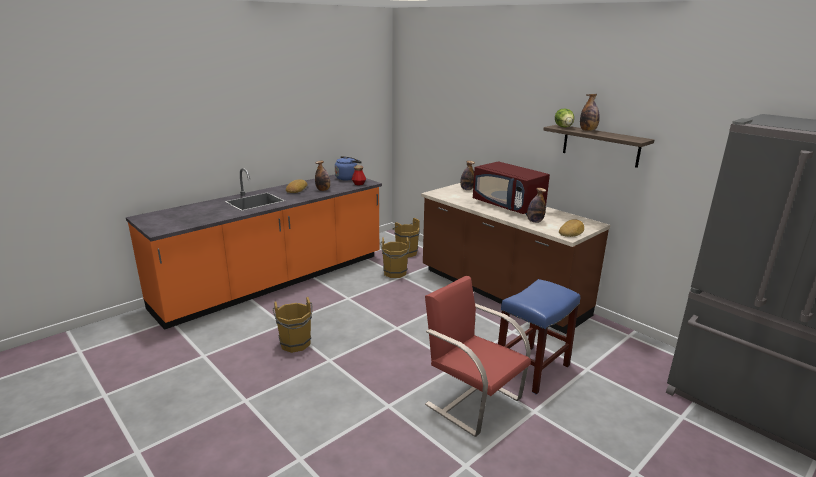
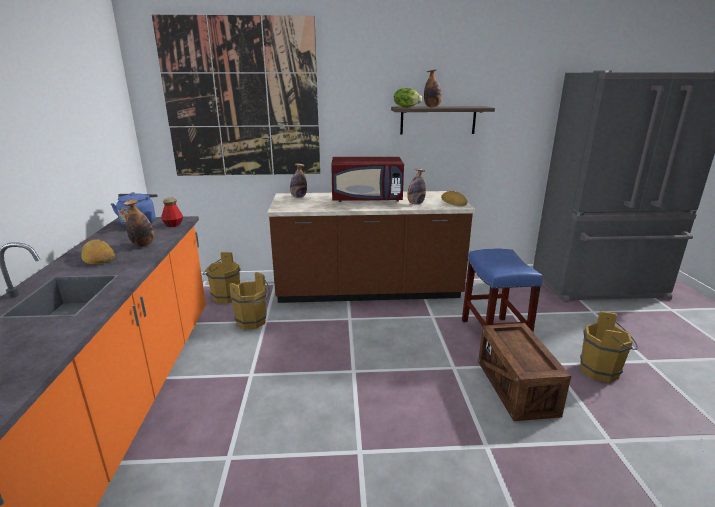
camera: 50 degrees left, 0 degrees up
brown bucket [273,297,313,353] -> brown bucket moved to [580,311,638,383]
red chair [425,276,531,437] -> crate [478,323,571,421]
none -> picture [152,15,320,176]

